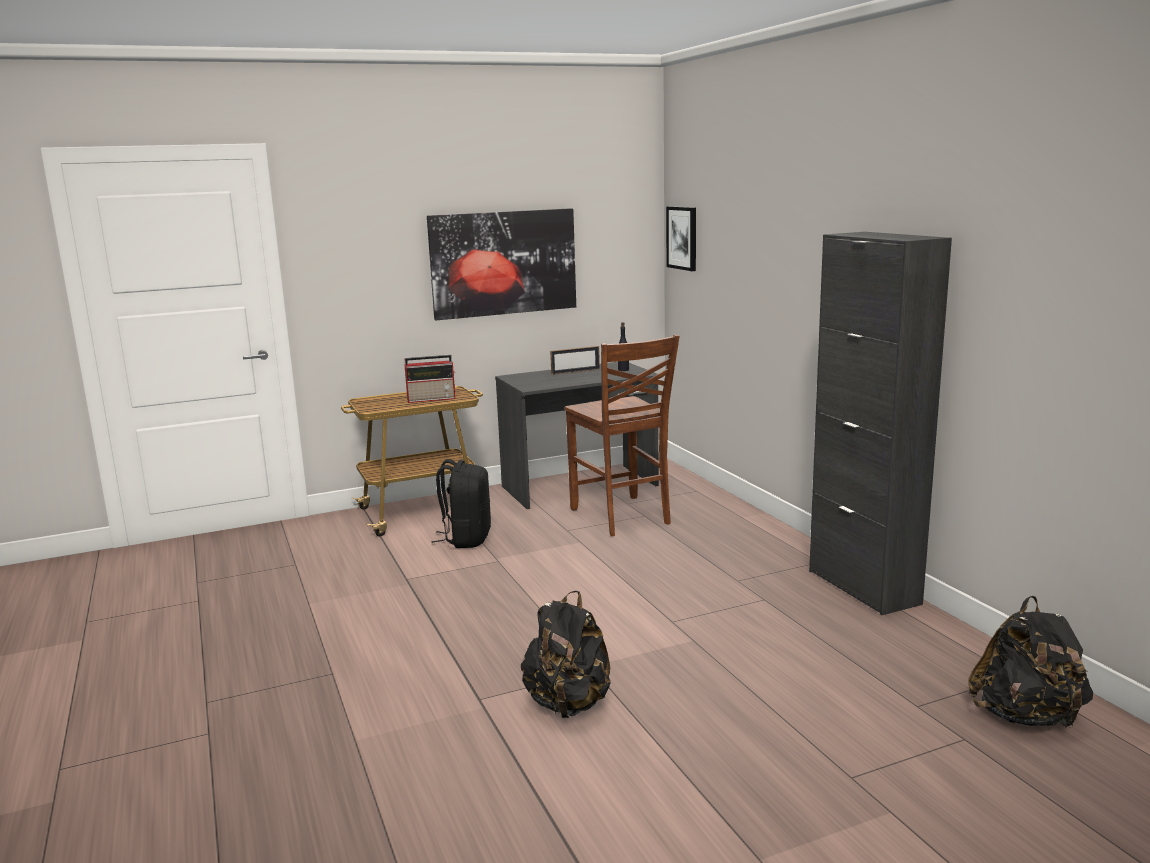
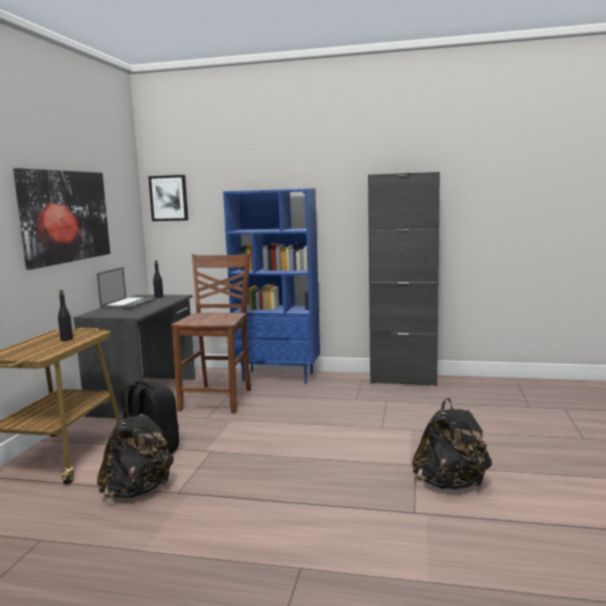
camera: 55 degrees left, 5 degrees down
radio [404,355,456,403] -> black bottle [58,290,73,341]
picture frame [550,346,600,375] -> laptop [97,267,157,309]
brown chair [565,335,680,536] -> brown chair turned 90 degrees counterclockwise [171,253,251,413]
black backpack [968,596,1093,728] -> black backpack moved to [97,408,174,499]
none -> blue bookcase [223,188,320,384]

